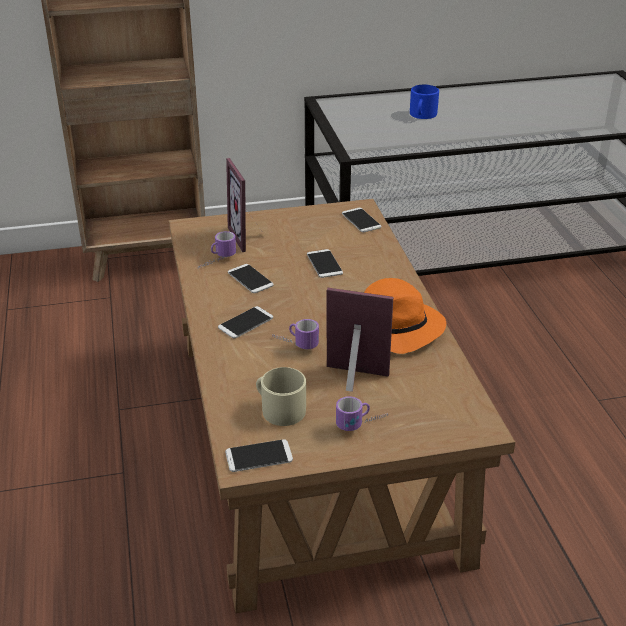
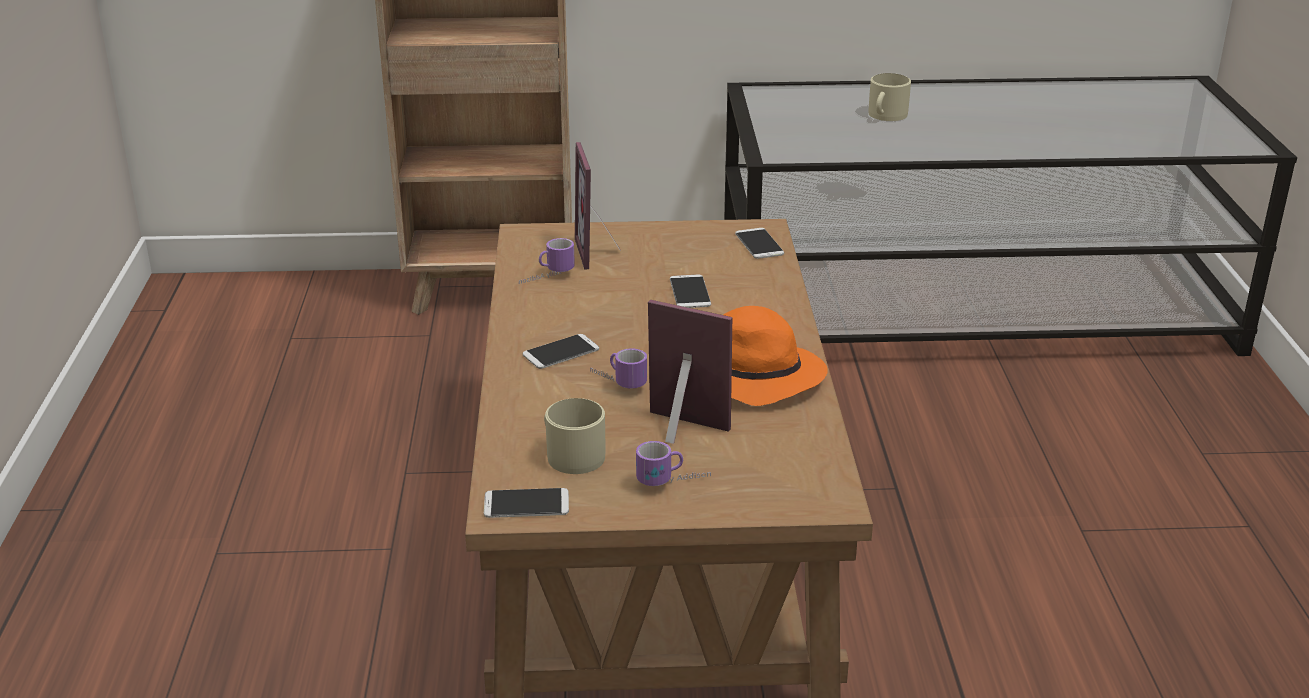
camera: 10 degrees right, 5 degrees down
phone [228,264,274,293] -> none
blue mug [410,85,439,119] -> beige mug [869,73,911,121]

